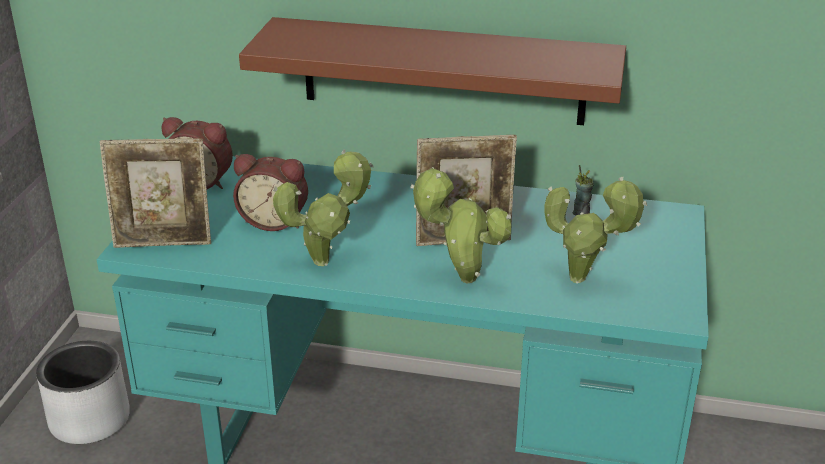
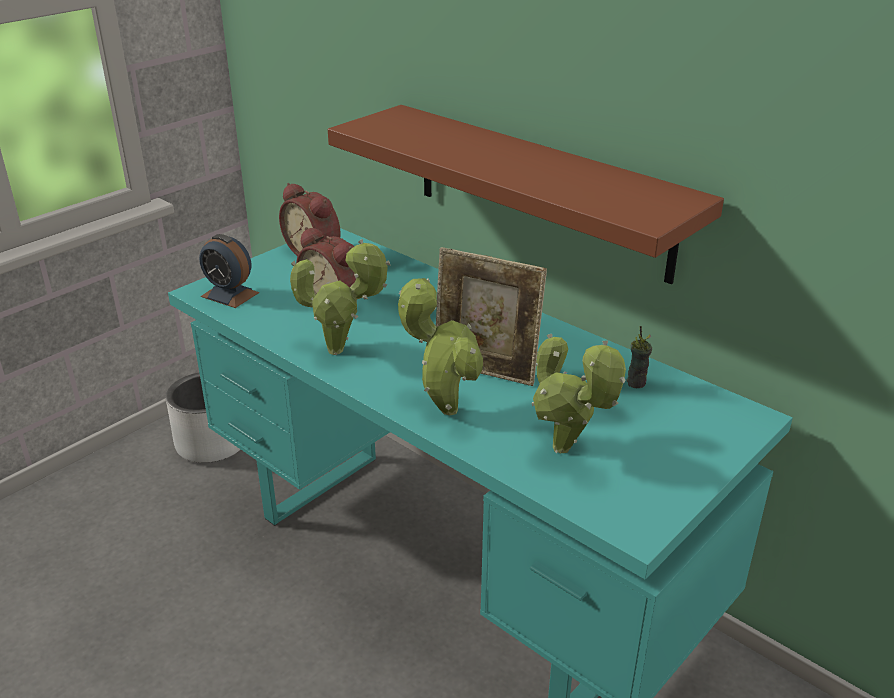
camera: 30 degrees right, 0 degrees up
picture frame [100,138,211,248] -> alarm clock [199,234,259,308]

